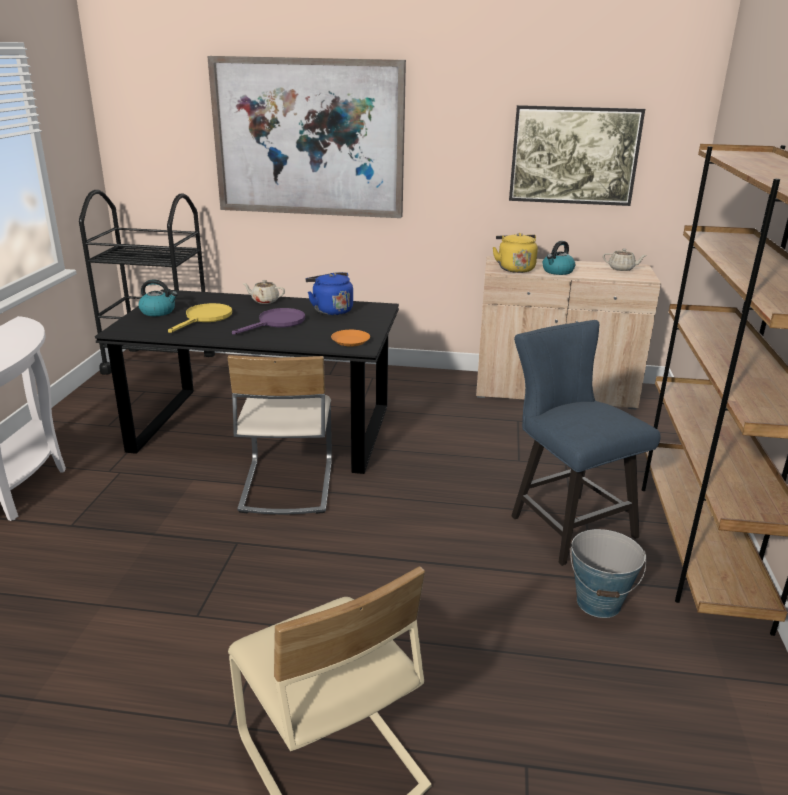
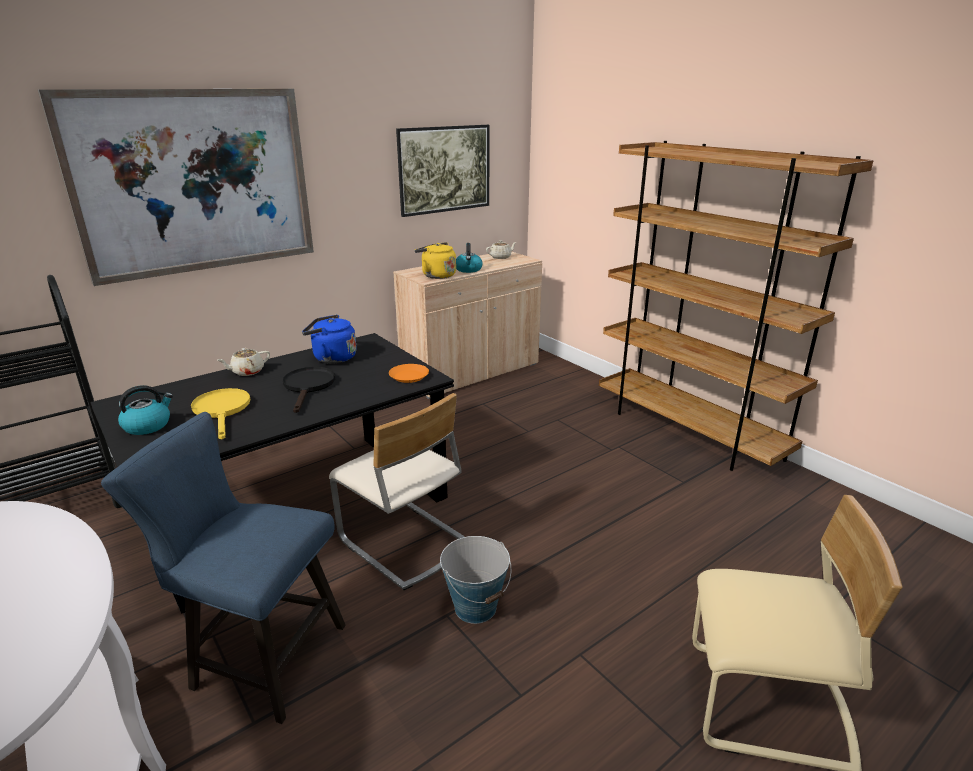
camera: 45 degrees left, 0 degrees up
purple frying pan [232,308,305,335] -> black frying pan [283,367,335,413]
blue chair [511,320,661,566] -> blue chair moved to [101,412,346,724]
bucket [570,529,646,618] -> bucket moved to [440,536,511,624]

